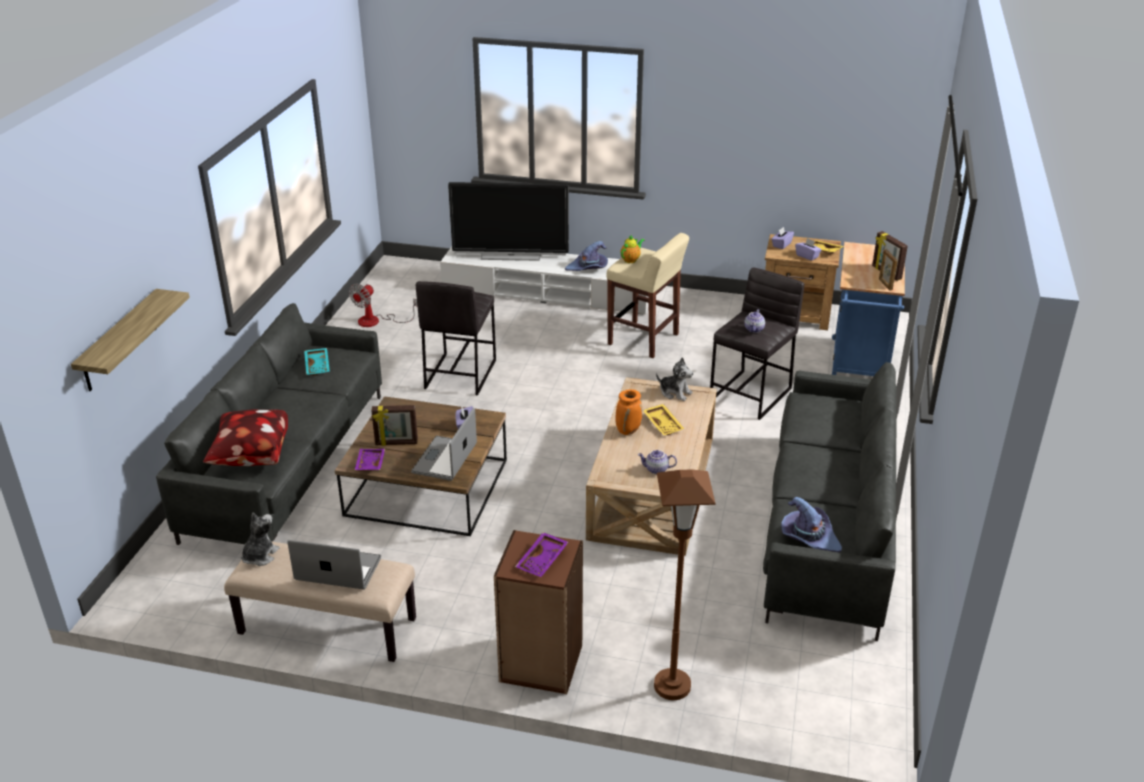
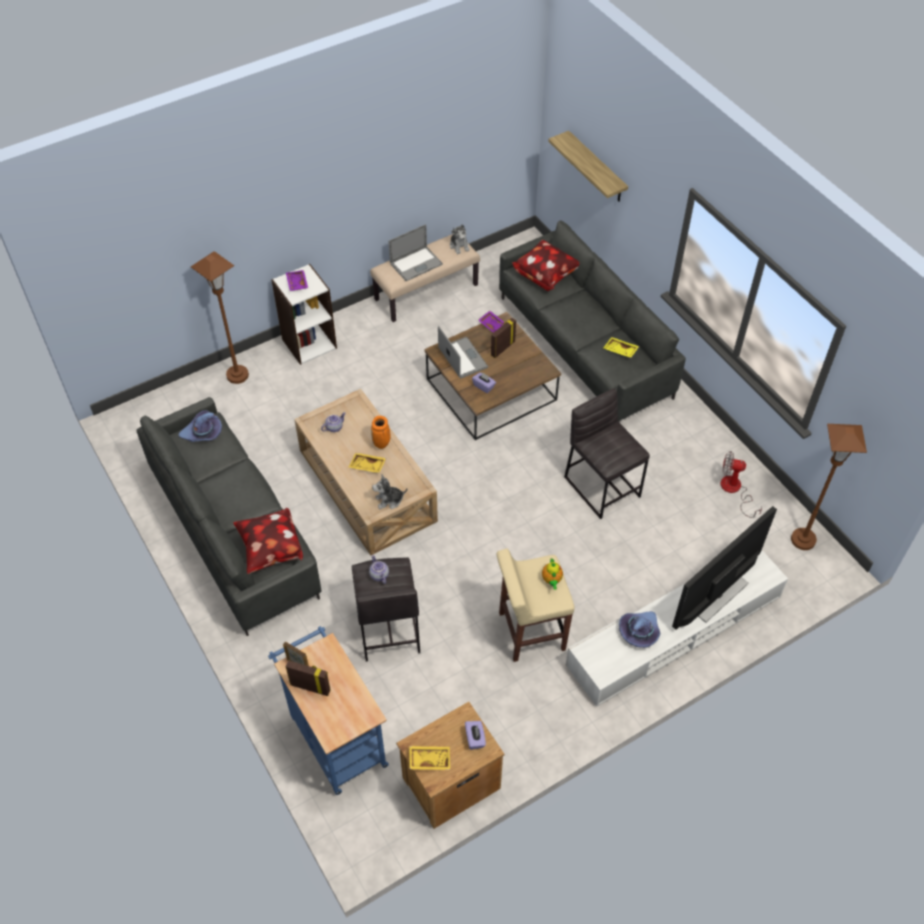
camera: 135 degrees right, 20 degrees up
turquoise tray [304,348,330,375] -> yellow tray [603,337,639,358]
fan [349,284,417,327] -> fan turned 60 degrees counterclockwise [721,451,762,518]
brown bookcase [494,530,583,694] -> white bookcase [271,264,337,365]
purple tissue box [795,238,822,261] -> none
none -> pillow [233,508,303,574]
none -> brown floor lamp [791,424,867,550]

